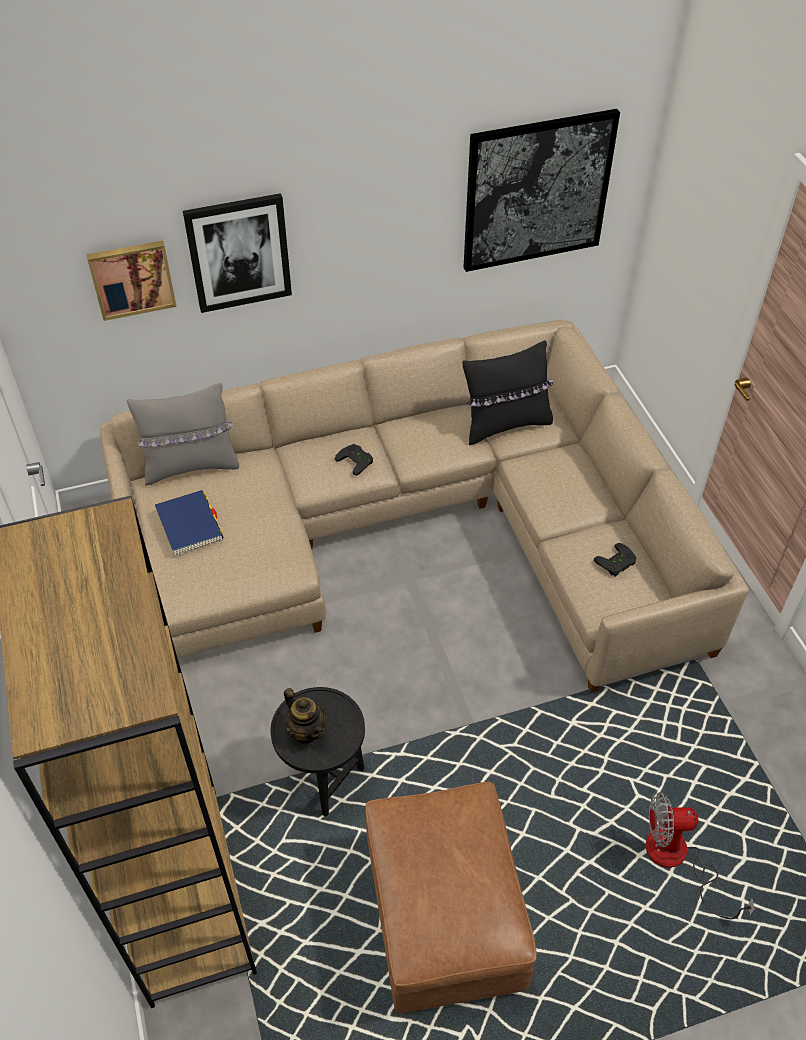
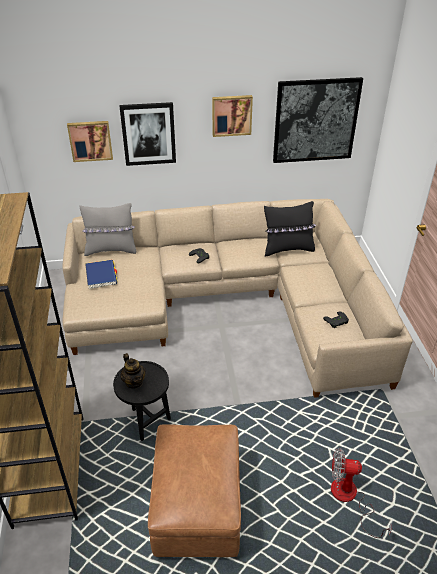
camera: 10 degrees right, 10 degrees down
none -> picture [212,95,253,137]

